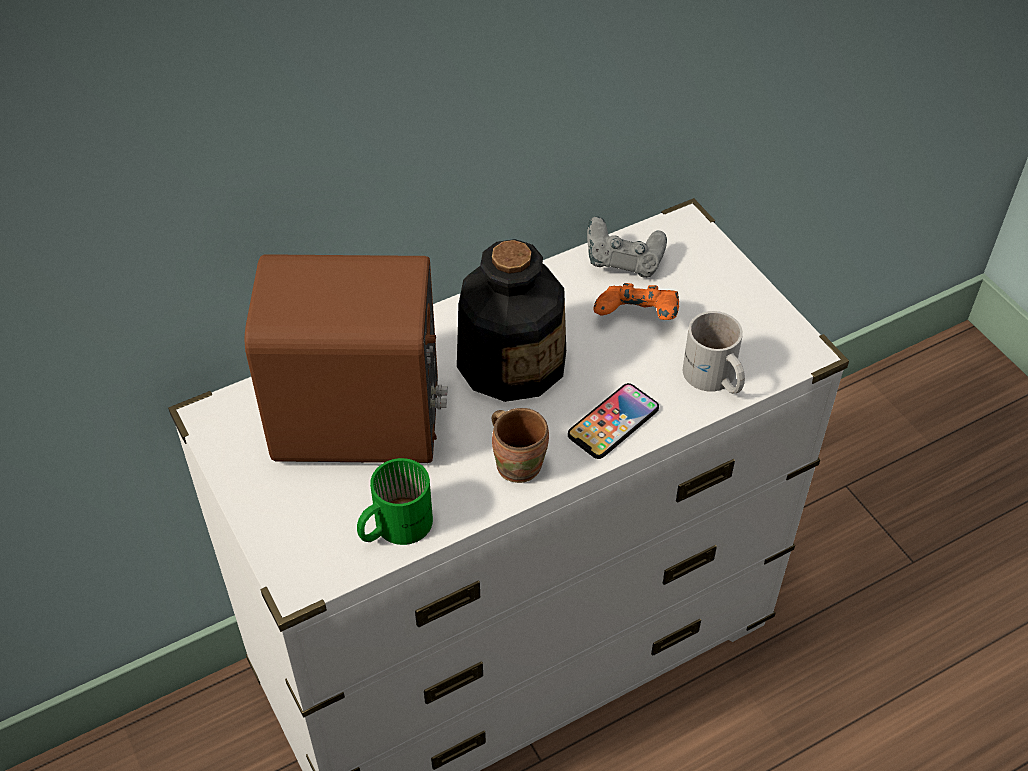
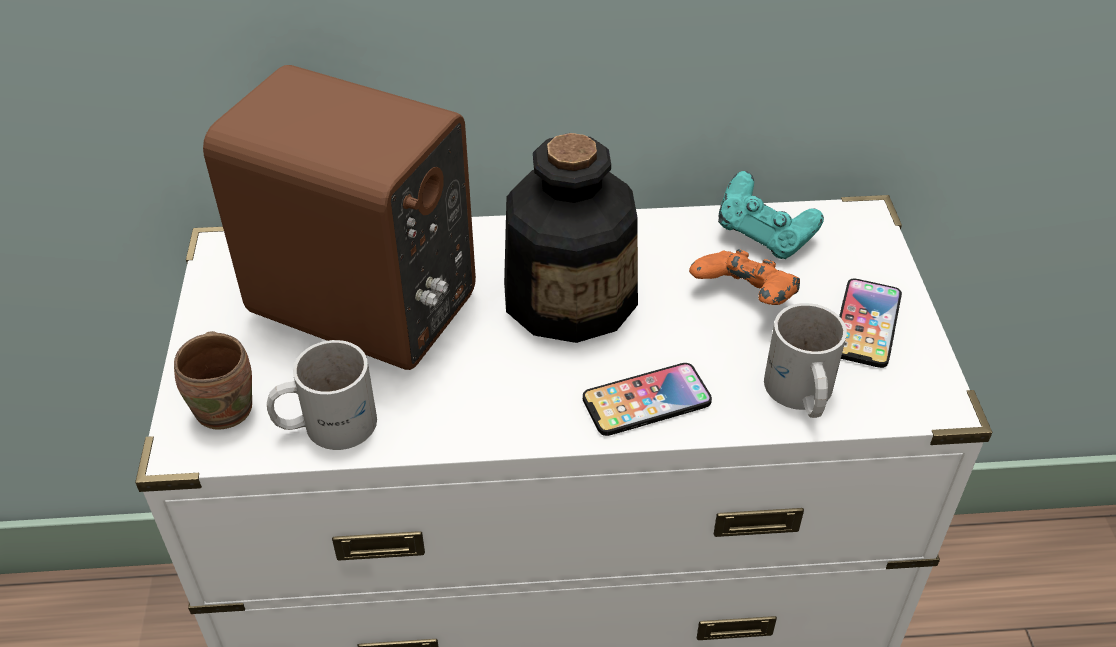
camera: 25 degrees right, 5 degrees down
green mug [357,458,433,545] -> white mug [267,340,377,450]
brown mug [492,408,549,483] -> brown mug moved to [174,331,252,430]
grey game controller [587,216,667,278] -> turquoise game controller [718,171,824,259]
none -> phone [839,279,902,368]

